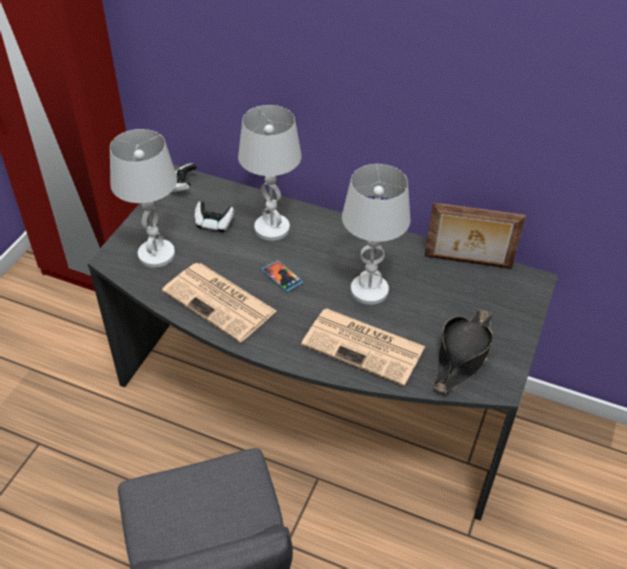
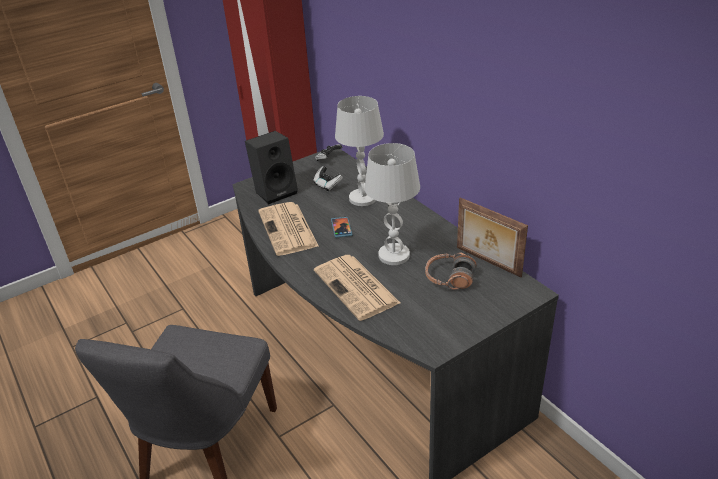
camera: 35 degrees right, 10 degrees down
white table lamp [110,129,177,268] -> black speaker [245,131,298,204]
black hat [434,309,493,394] -> none
none -> headphones [425,252,477,290]

